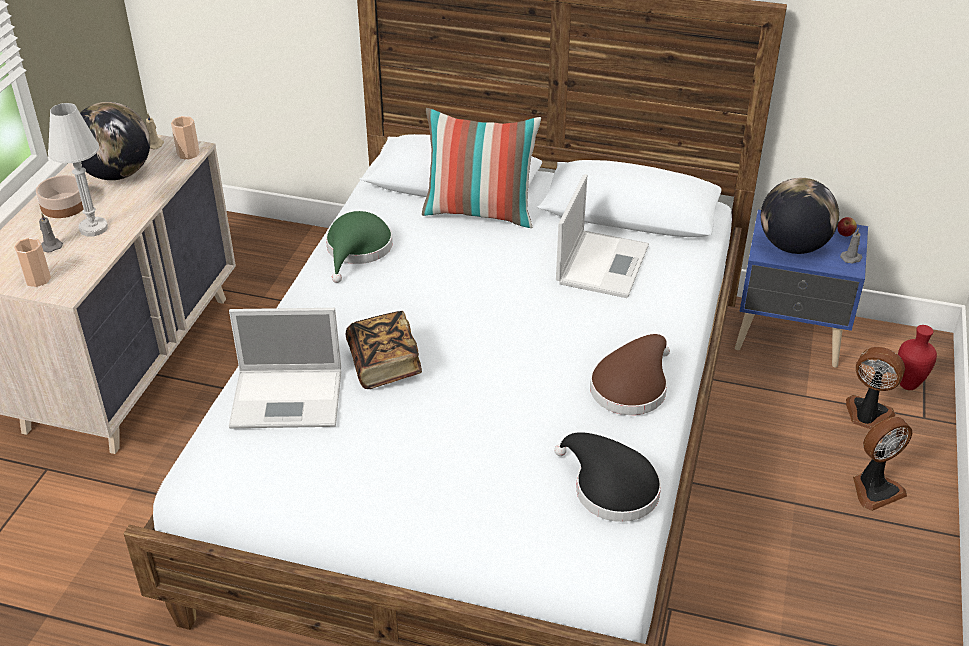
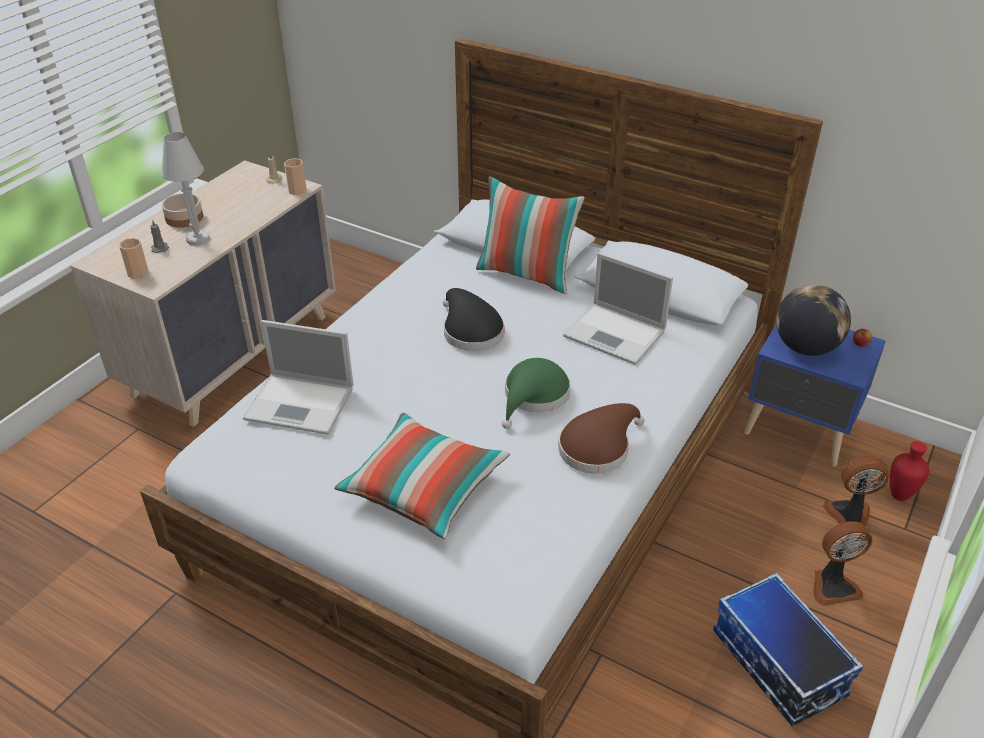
camera: 15 degrees right, 0 degrees up
globe [80,102,150,180] -> none
green hat [326,211,393,283] -> green hat moved to [502,358,570,429]
book [346,311,422,389] -> none
black hat [554,432,661,522] -> black hat moved to [443,288,504,351]
laptop [556,174,649,298] -> laptop turned 90 degrees clockwise [563,252,673,365]
grey candle [840,228,863,264] -> none
fan [846,347,905,429] -> fan turned 45 degrees counterclockwise [823,456,889,526]
none -> pillow [334,413,510,539]
none -> storage box [713,573,864,727]

